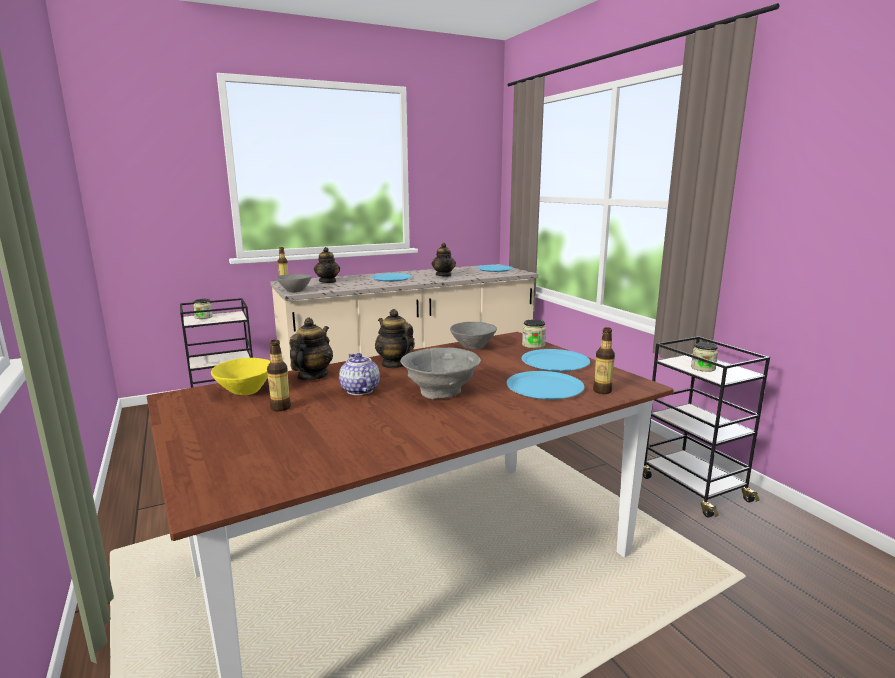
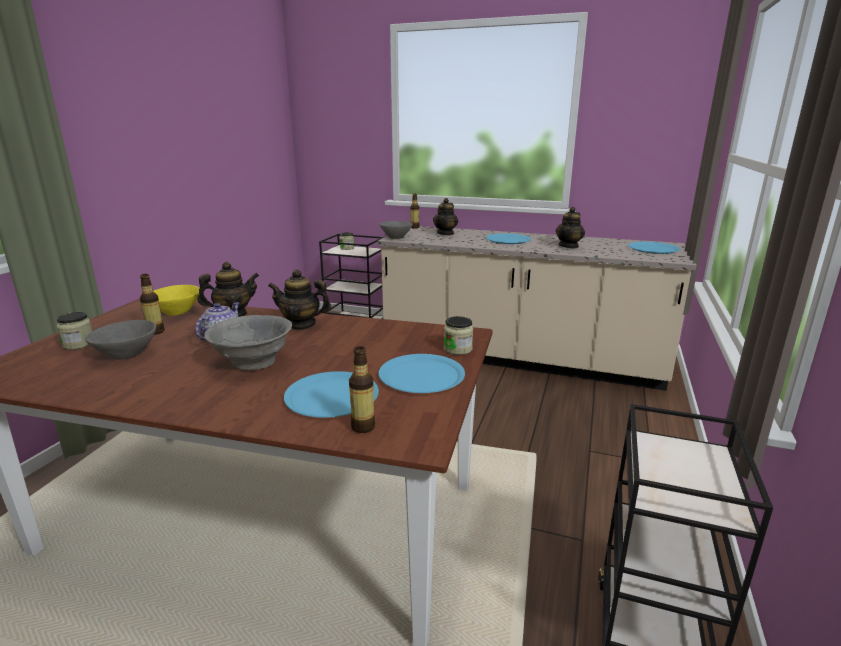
camera: 45 degrees right, 5 degrees up
teapot [375,309,415,369] -> teapot turned 90 degrees counterclockwise [268,269,331,330]
grey bowl [450,322,497,350] -> grey bowl moved to [85,320,156,360]
jar [691,342,718,372] -> jar moved to [57,312,92,350]

